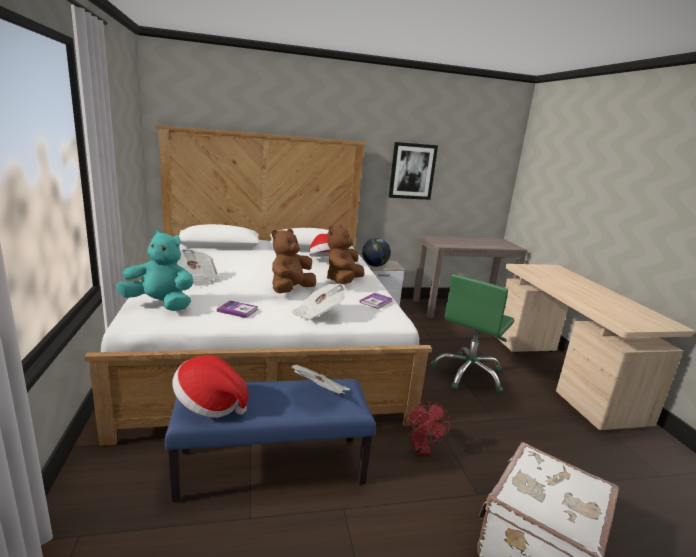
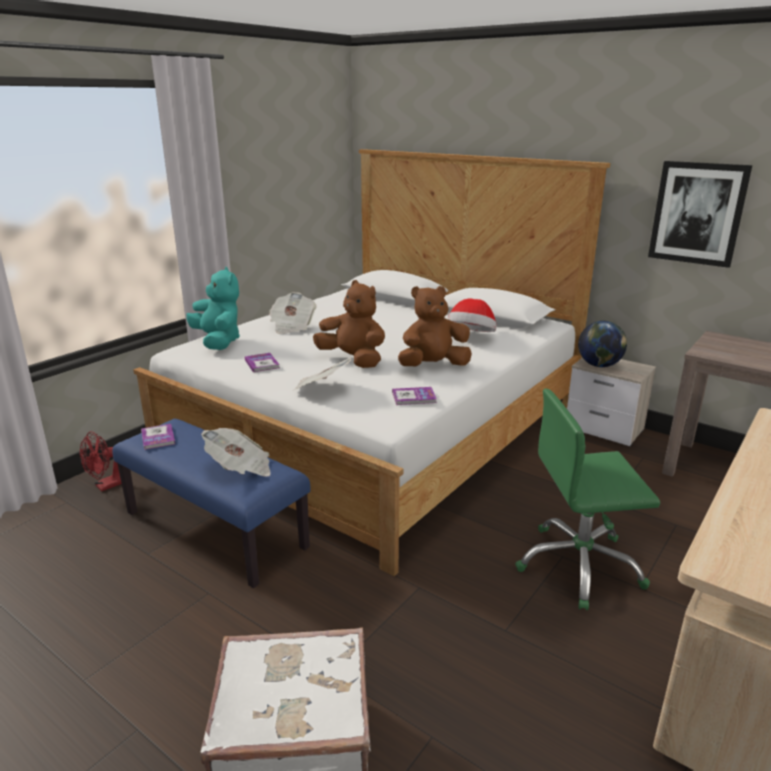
camera: 50 degrees right, 5 degrees up
hat [172,355,248,418] -> book [141,424,175,450]
brown plush toy [272,229,316,293] -> brown plush toy turned 45 degrees clockwise [313,280,385,368]
red fan [404,402,450,455] -> red fan moved to [80,431,122,491]

